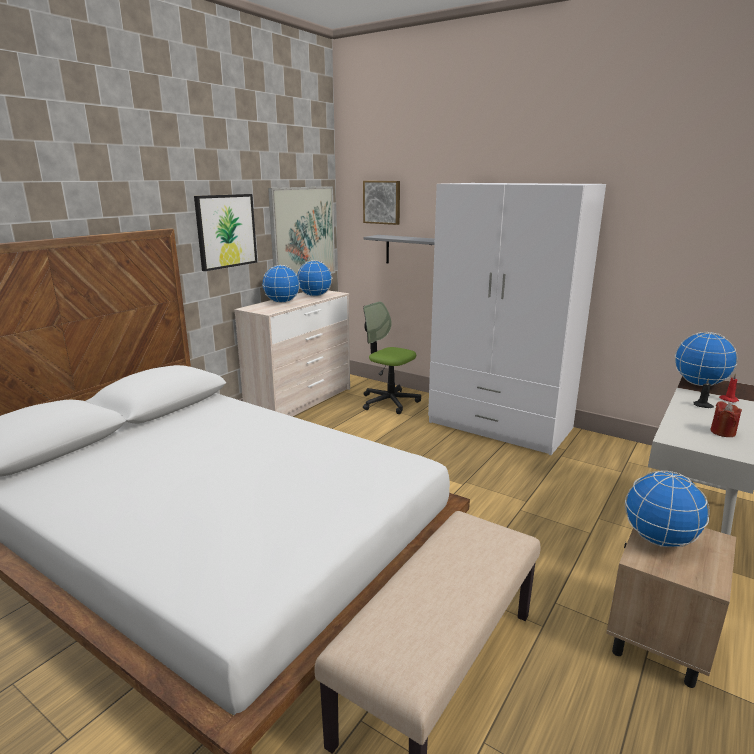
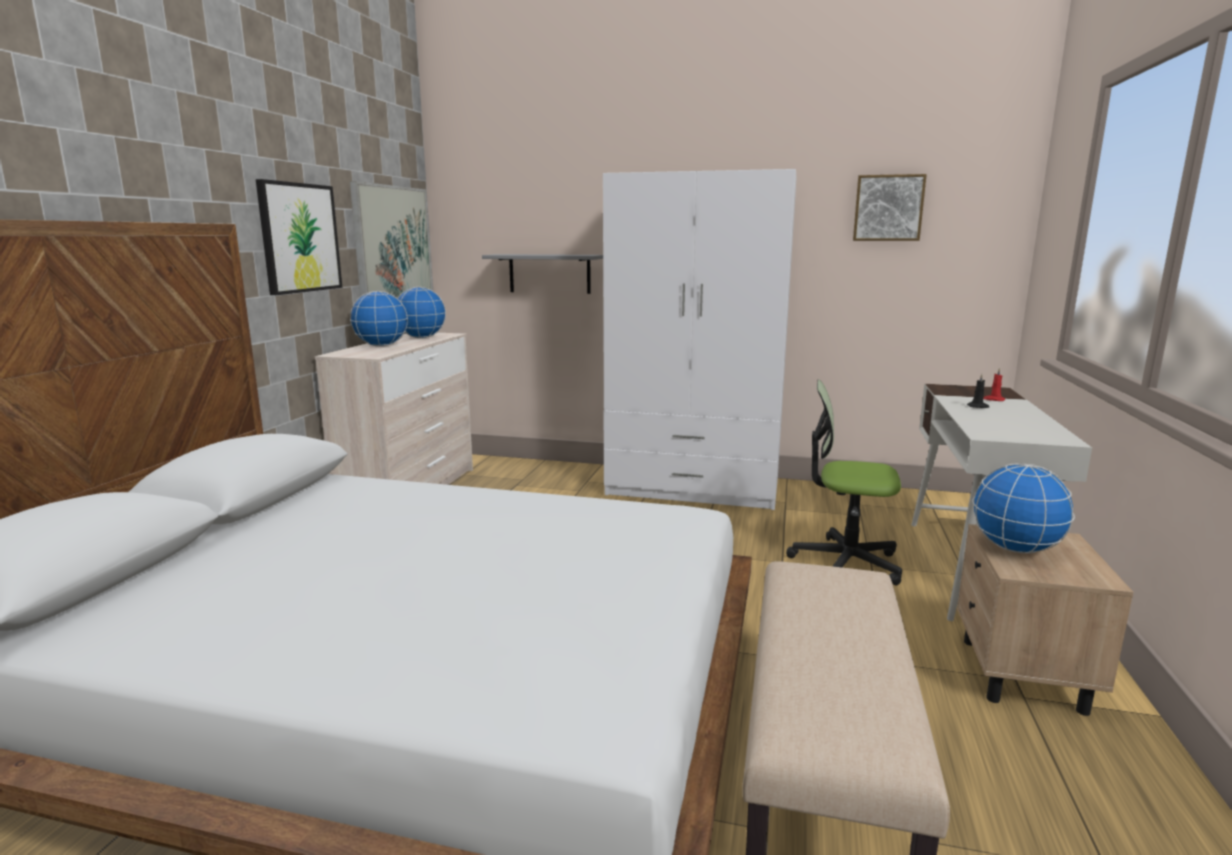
camera: 20 degrees left, 5 degrees down
picture [363,181,400,225] -> picture moved to [853,174,927,241]
office chair [363,302,421,414] -> office chair moved to [786,380,902,585]
globe [675,332,738,386] -> none
red candle [710,401,742,437] -> none

